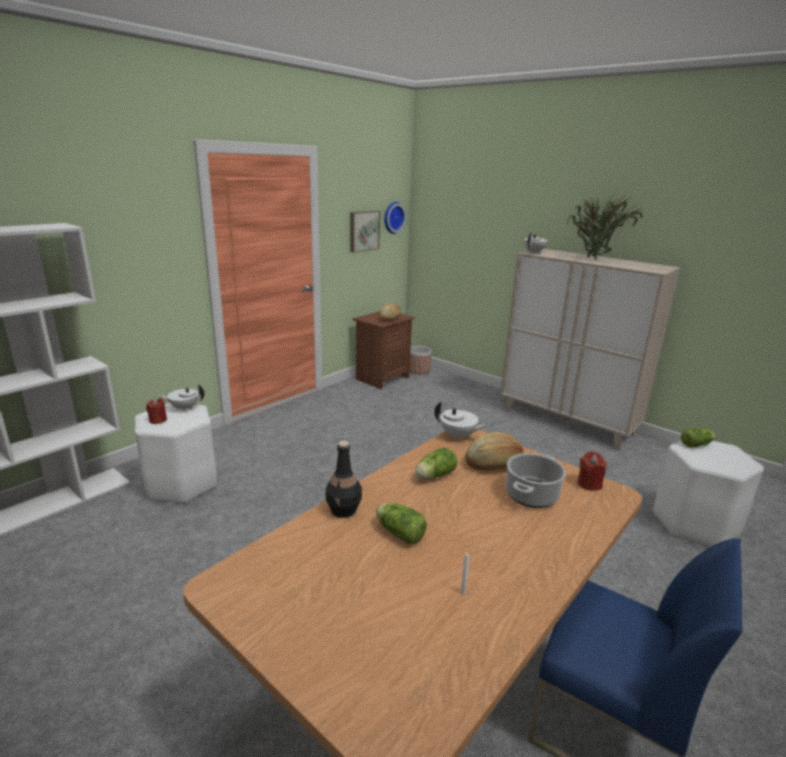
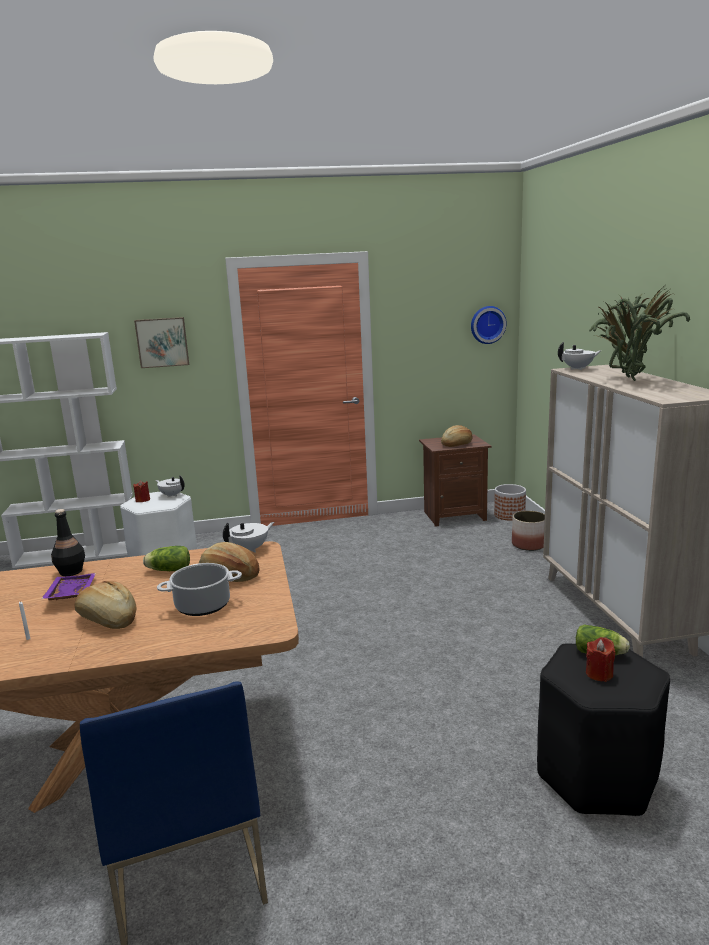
camera: 40 degrees right, 5 degrees down
picture [350,211,380,253] -> picture moved to [134,317,189,368]
lettuce [376,503,427,544] -> purple tray [41,573,96,600]
white teapot [434,401,488,440] -> white teapot turned 105 degrees counterclockwise [223,522,274,553]
red candle [578,451,607,491] -> red candle moved to [586,637,615,682]
white stool [653,440,764,547] -> black stool [537,643,670,816]
none -> bread [75,581,137,629]
none -> planter [512,511,545,551]

